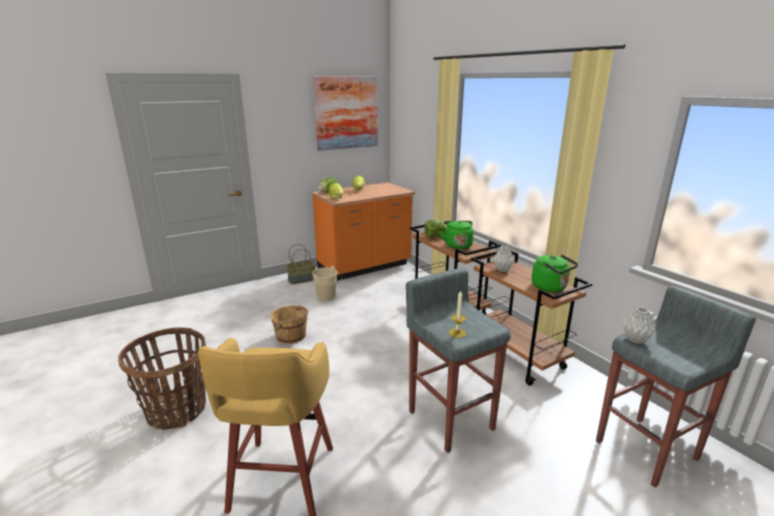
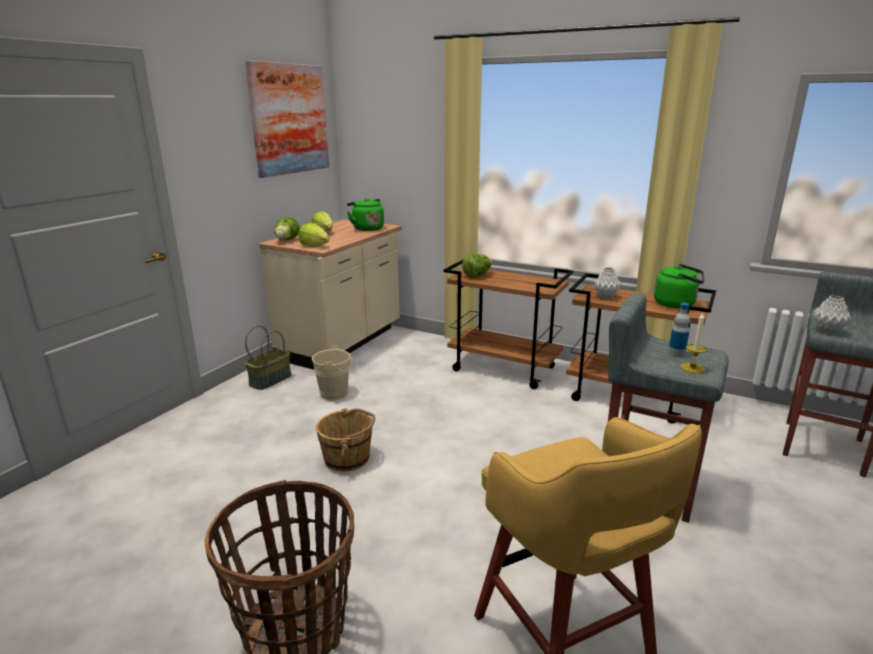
camera: 30 degrees left, 0 degrees up
orange counter [312,182,415,281] -> beige counter [259,219,402,370]
green kettle [440,220,474,249] -> green kettle moved to [347,198,384,231]
none -> bottle [668,303,690,357]

